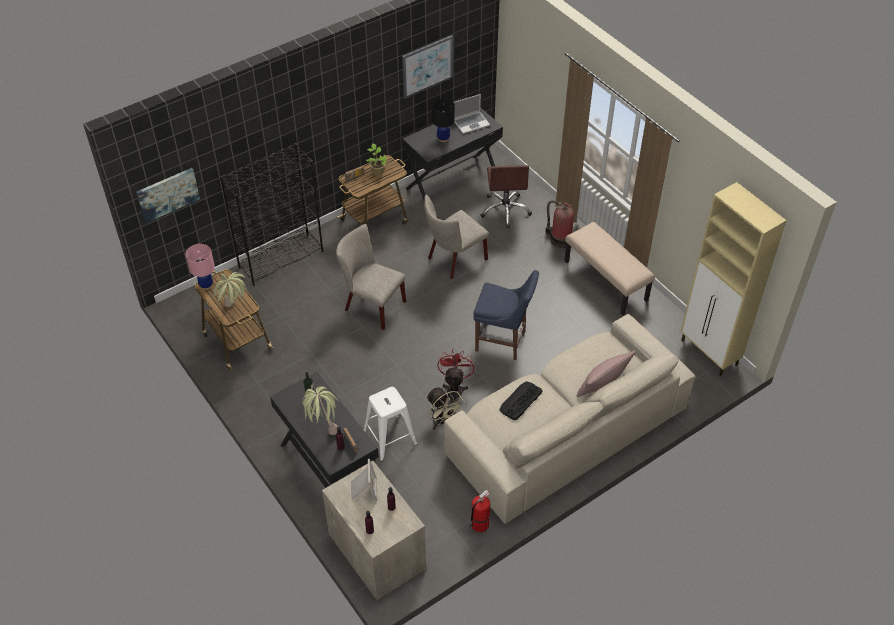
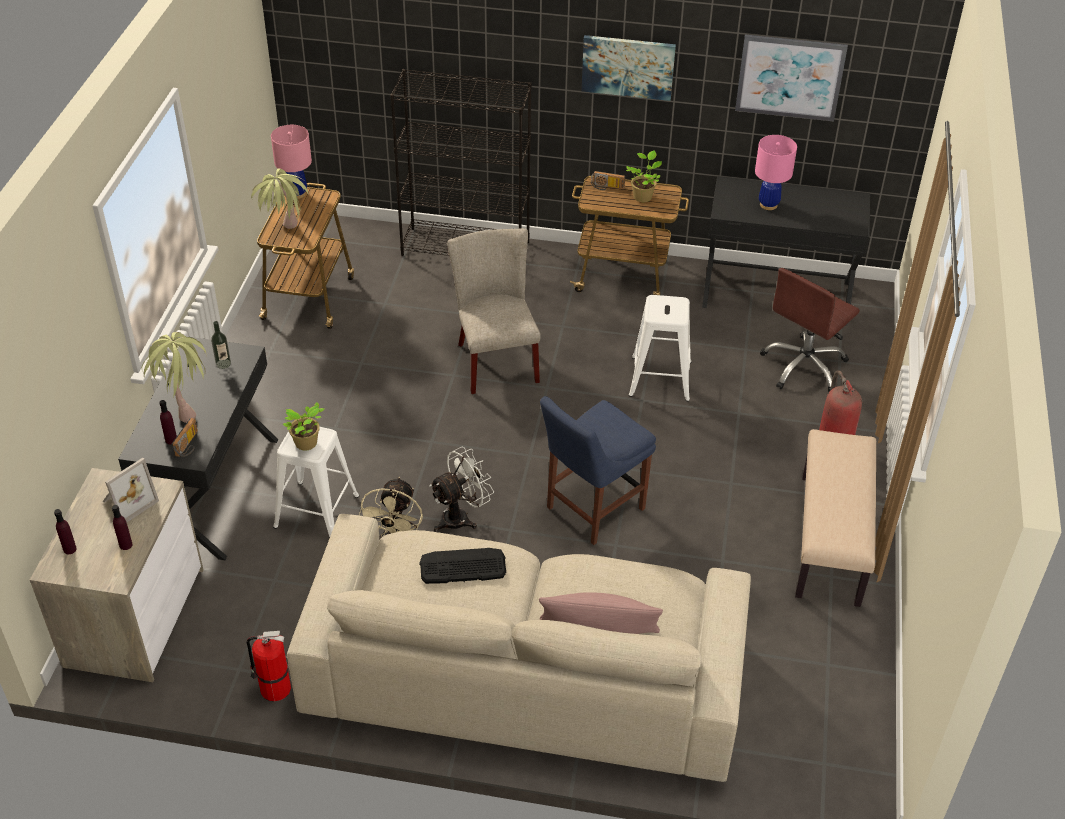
camera: 45 degrees right, 5 degrees down
picture [136,168,200,223] -> picture moved to [582,35,676,101]
beige chair [424,194,489,279] -> white stool [629,295,691,402]
black table lamp [432,98,455,142] -> pink table lamp [755,135,797,210]
red fan [438,349,475,403] -> white fan [429,447,494,532]
laptop [454,94,490,134] -> none
blue chair [473,270,539,360] -> blue chair turned 75 degrees clockwise [540,396,656,545]
beige cabinet [681,182,787,376] -> none
none -> potted plant [283,402,324,451]

